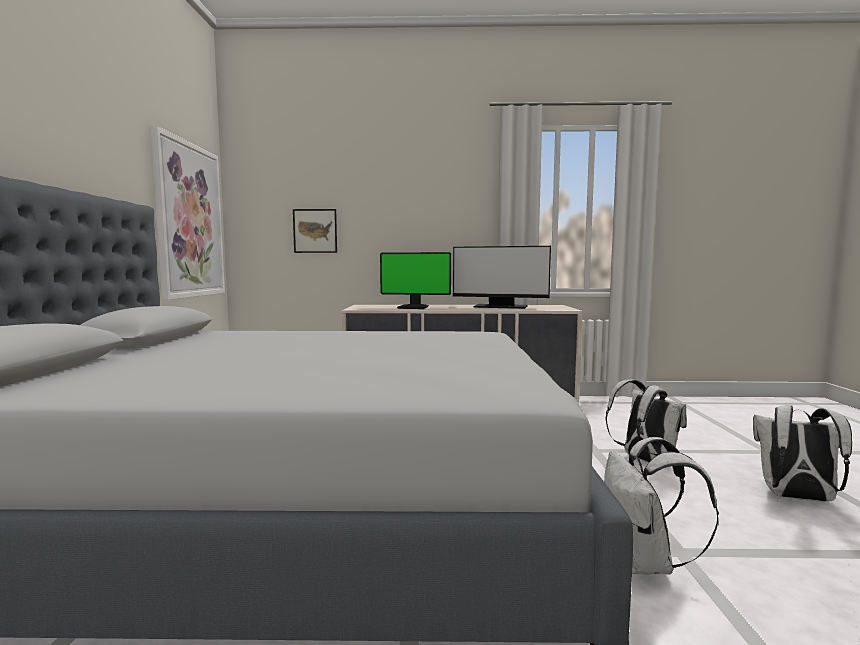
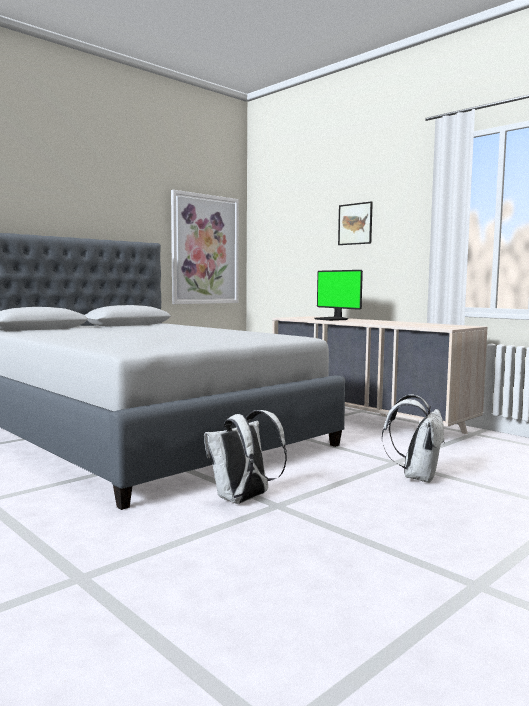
camera: 45 degrees right, 0 degrees up
picture [293,209,337,253] -> picture moved to [338,201,373,245]
monitor [453,246,551,309] -> none
white backpack [753,405,852,502] -> none

